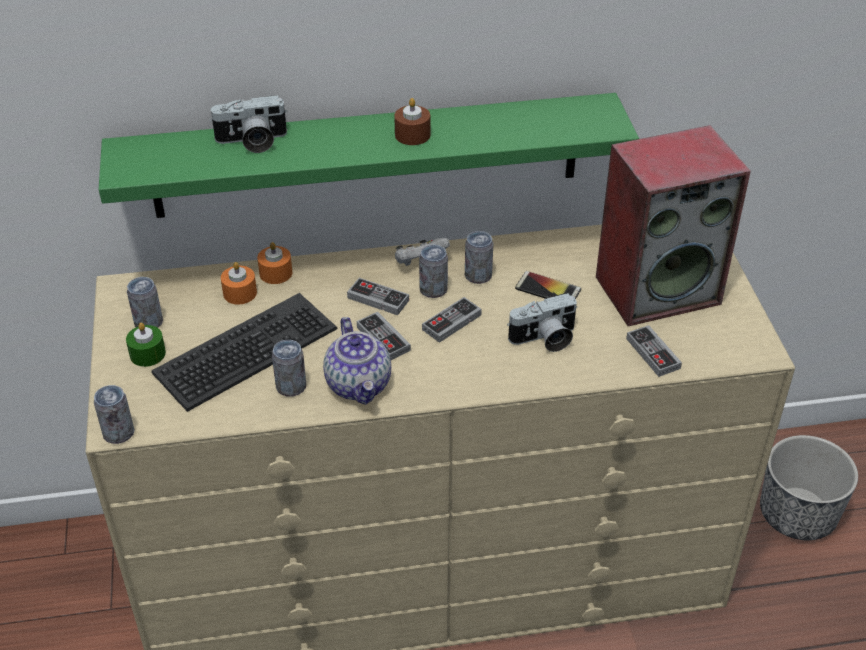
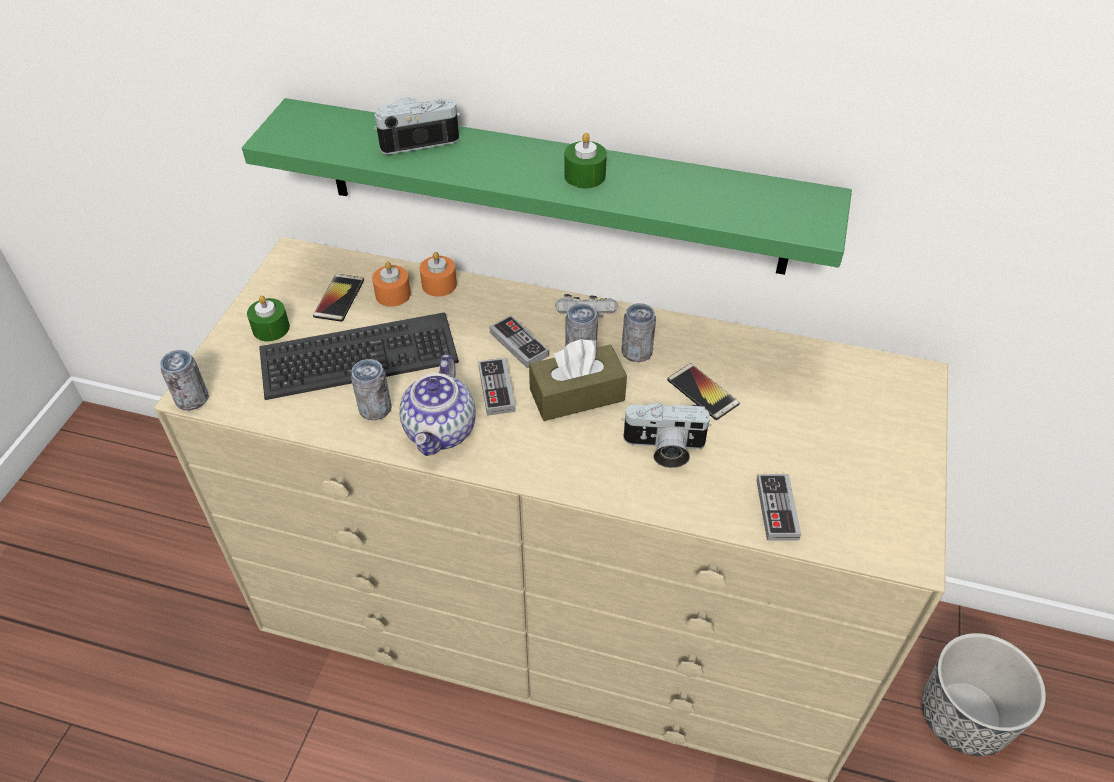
camera: 25 degrees right, 5 degrees up
can [127,277,163,328] -> none
camera [209,95,288,153] -> camera turned 150 degrees clockwise [374,98,460,155]
brown candle [394,98,430,145] -> green candle [564,133,607,188]
game controller [422,297,482,343] -> brown tissue box [529,339,627,421]
speaker [596,125,751,326] -> none
none -> phone [313,274,364,322]

